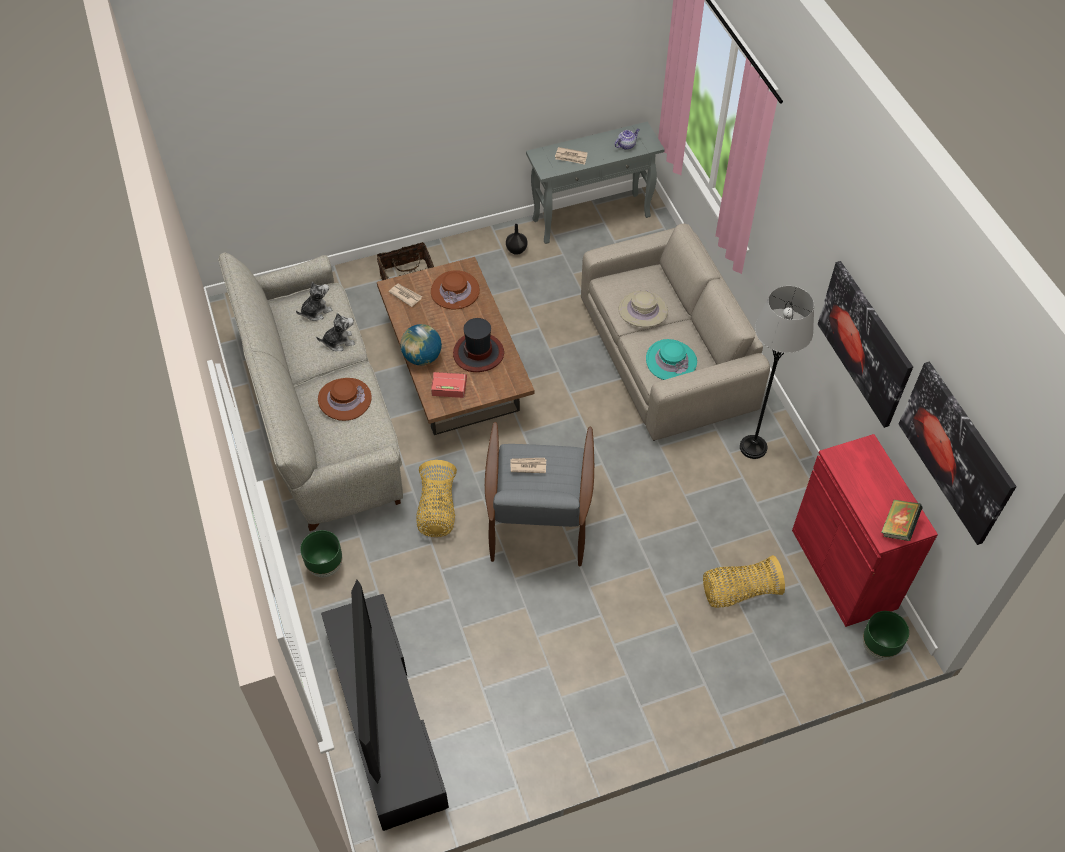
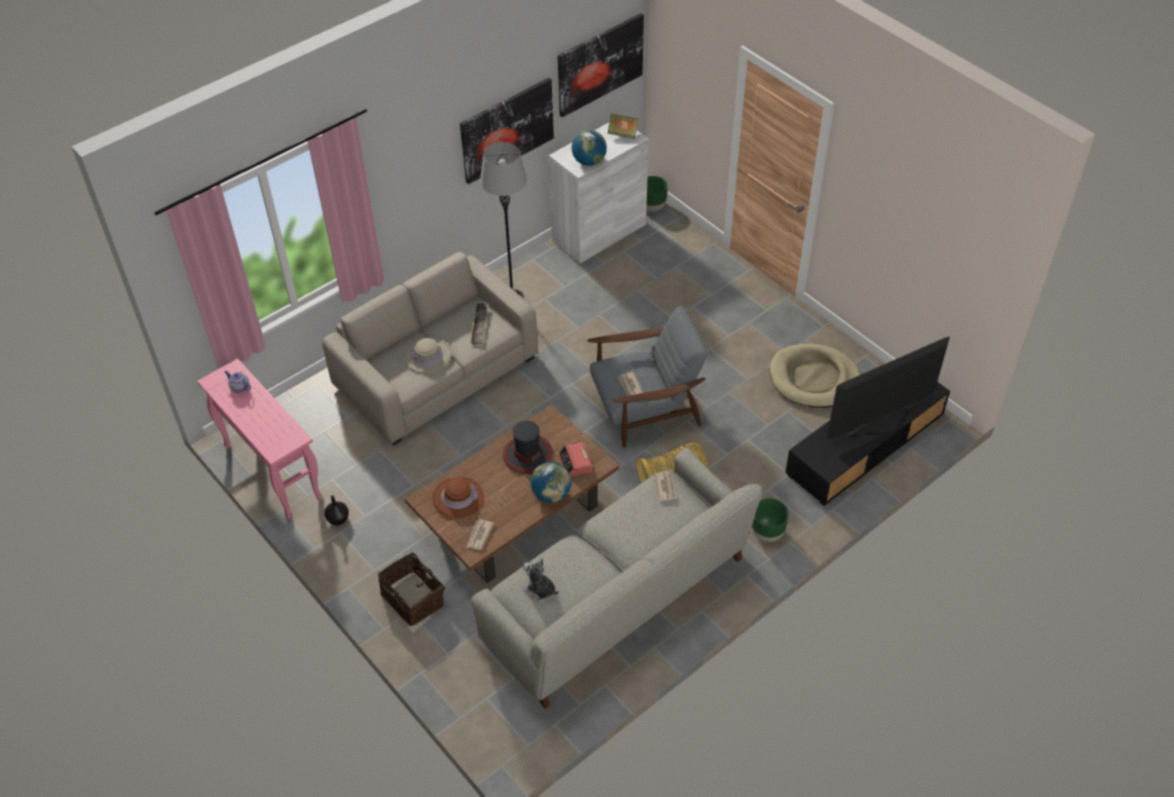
camera: 110 degrees left, 5 degrees down
plush toy [316,313,355,351] -> none
brown hat [318,378,372,421] -> none
grey console table [526,122,665,244] -> pink console table [197,358,323,519]
newspaper [555,147,587,165] -> newspaper moved to [655,472,677,500]
turquoise hat [646,339,697,380] -> tray [470,303,488,344]
basket [703,555,785,608] -> none
red cabinet [792,434,938,627] -> white cabinet [549,122,649,264]
none -> globe [572,130,607,166]
none -> beige dog bed [770,343,861,408]

